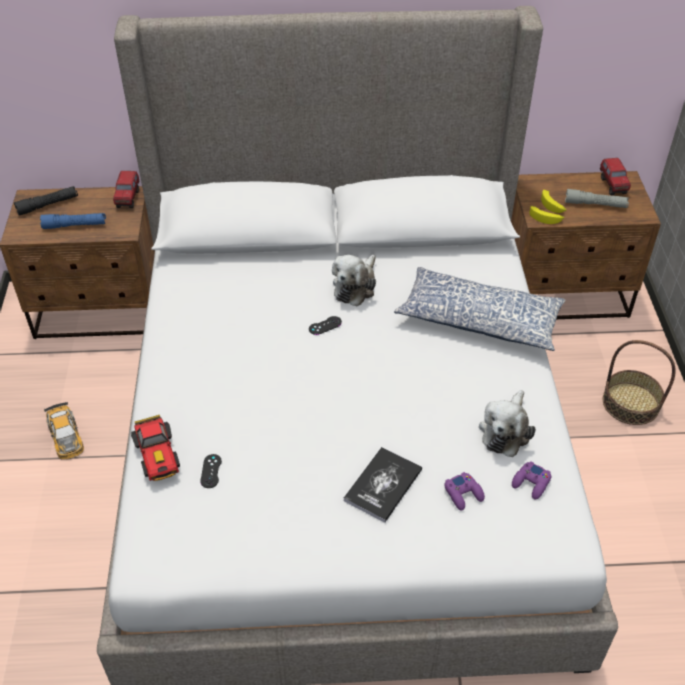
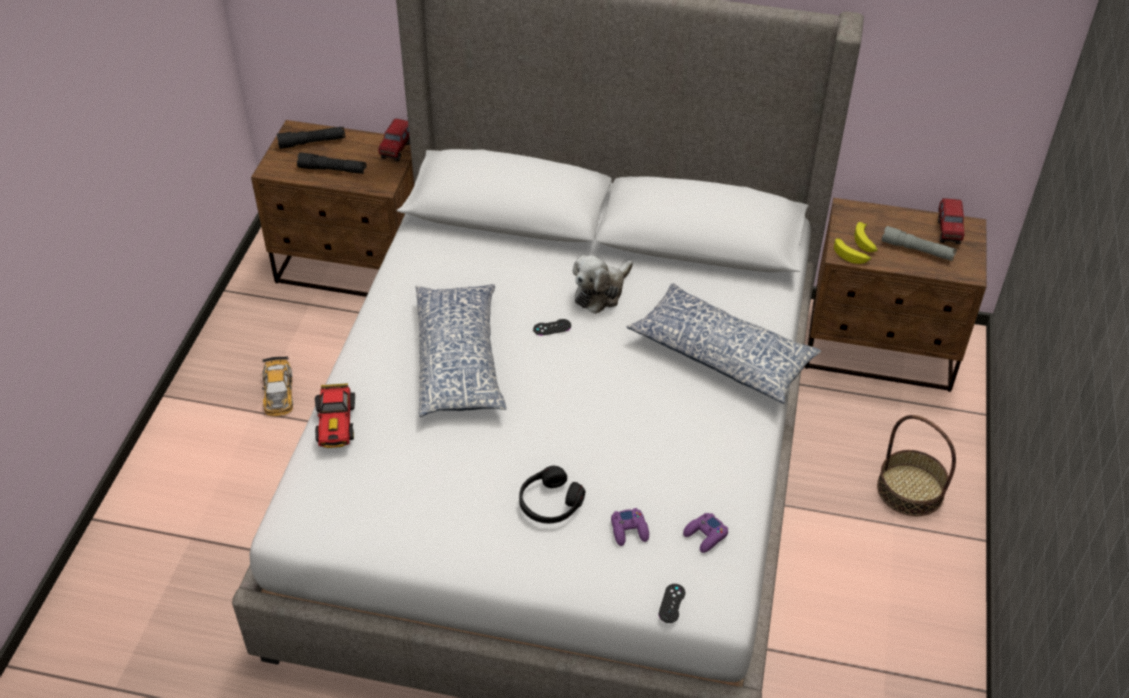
camera: 15 degrees right, 0 degrees up
blue flashlight [40,213,106,229] -> black flashlight [297,152,366,174]
black game controller [200,454,222,488] -> black game controller moved to [659,584,685,623]
book [344,447,422,523] -> black headphones [519,466,585,523]
plush toy [479,390,536,457] -> none
none -> pillow [416,284,507,417]

